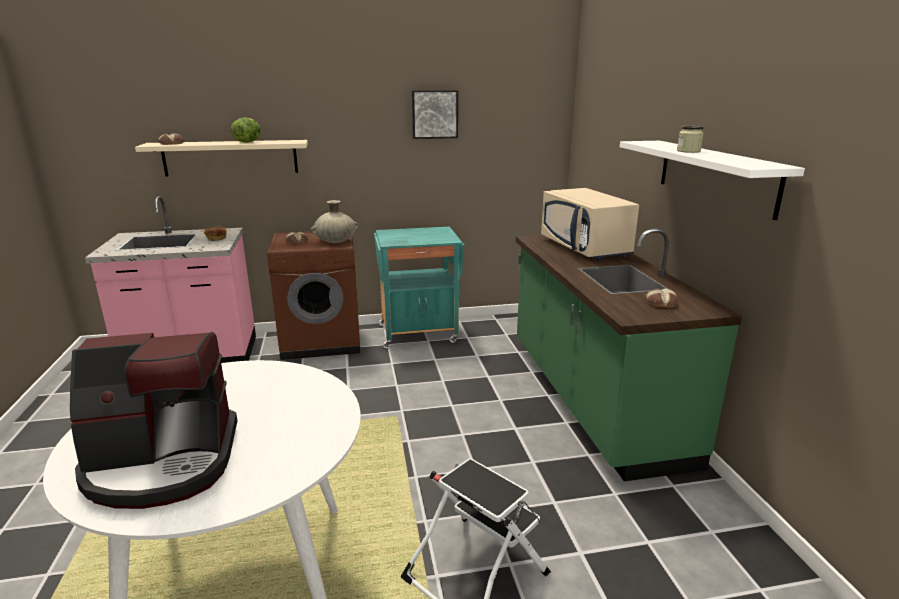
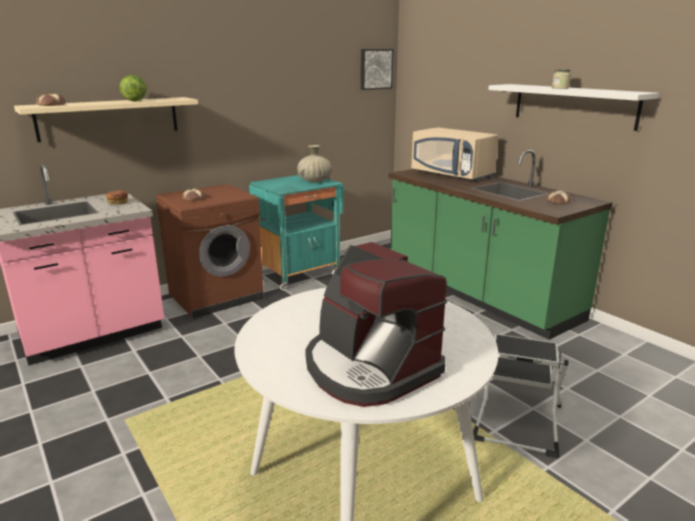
camera: 25 degrees left, 0 degrees up
coffee machine [70,332,237,509] -> coffee machine turned 90 degrees clockwise [305,242,447,407]
beige vase [310,200,359,243] -> beige vase moved to [297,145,332,182]
picture [412,90,458,139] -> picture moved to [361,49,394,90]

